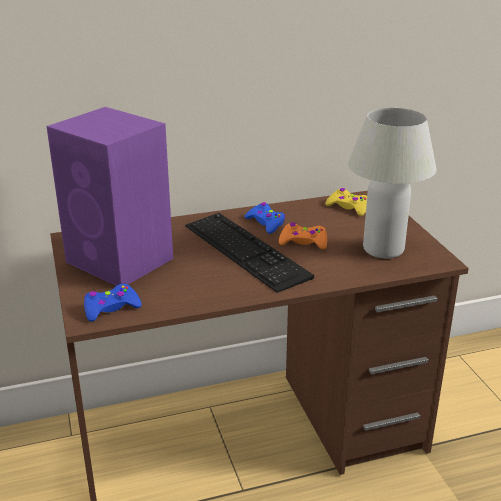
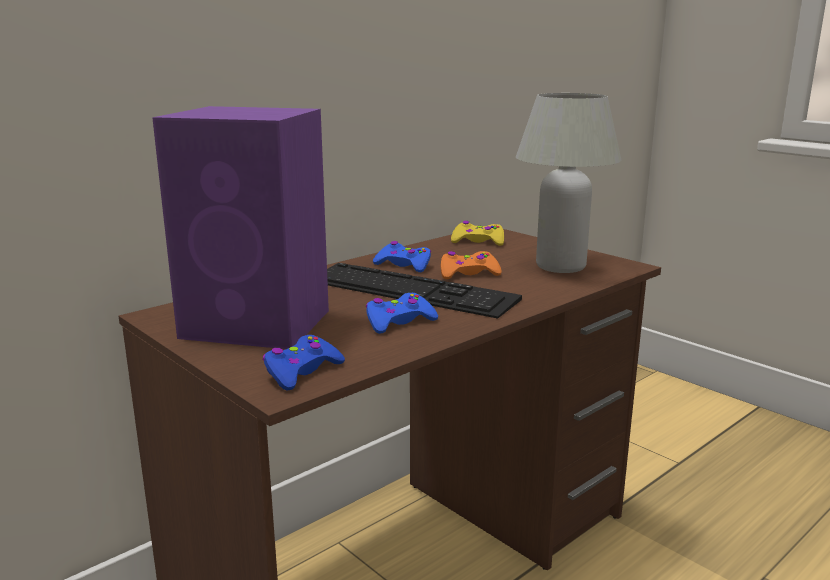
camera: 25 degrees left, 10 degrees down
none -> blue game controller [366,293,438,334]

